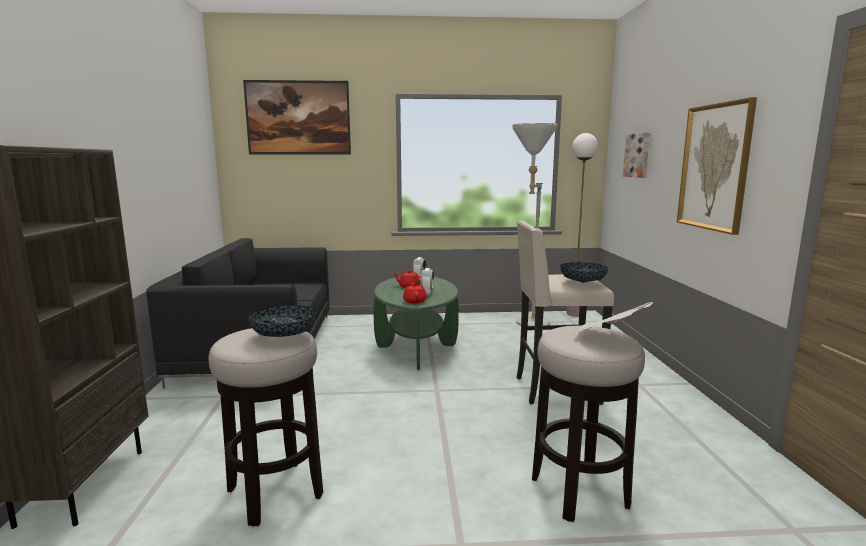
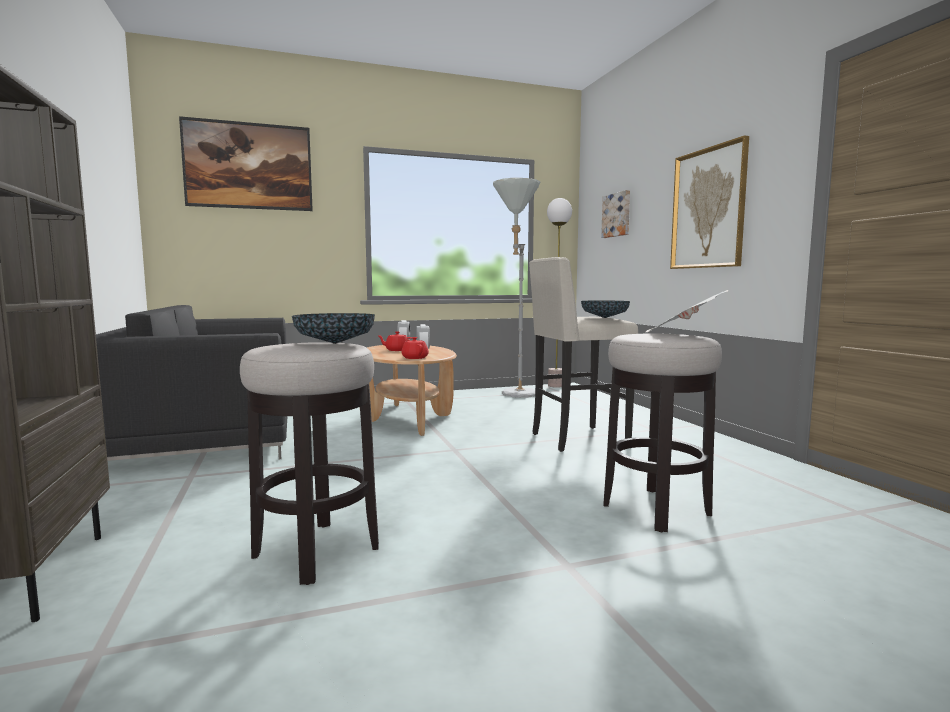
camera: 15 degrees left, 5 degrees down
green coffee table [373,277,459,370] -> brown coffee table [359,345,457,436]

